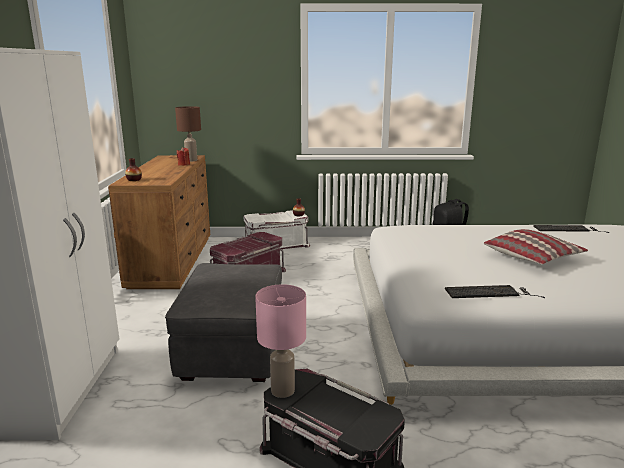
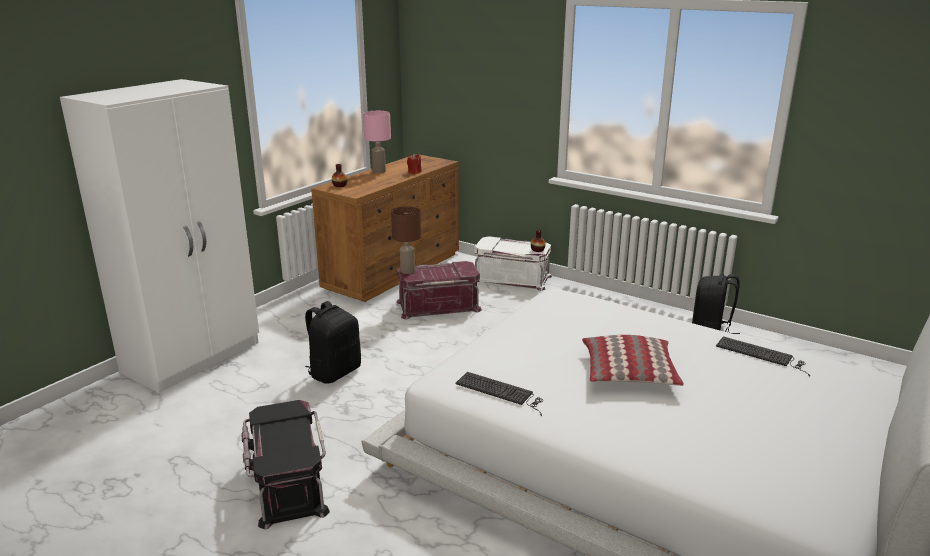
camera: 35 degrees right, 5 degrees up
grey ottoman [165,263,282,382] -> black backpack [305,301,361,384]
brown table lamp [175,106,201,161] -> brown table lamp moved to [391,206,421,274]
pink table lamp [255,284,306,398] -> pink table lamp moved to [363,111,391,173]

